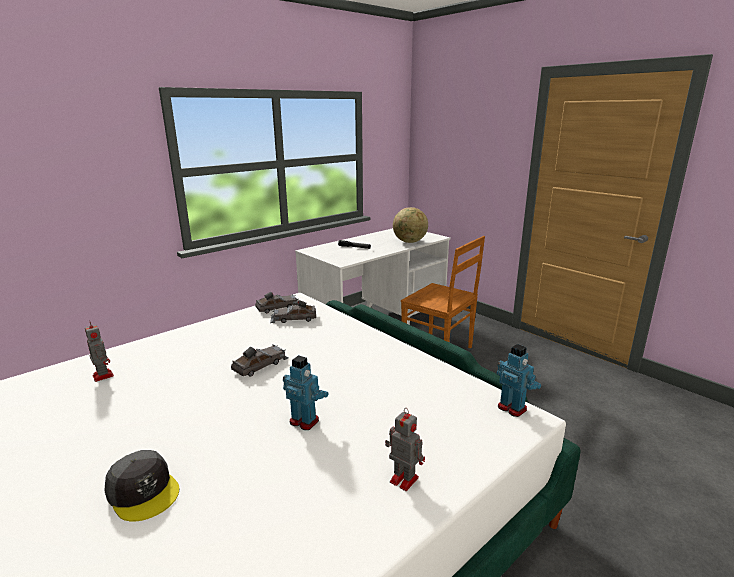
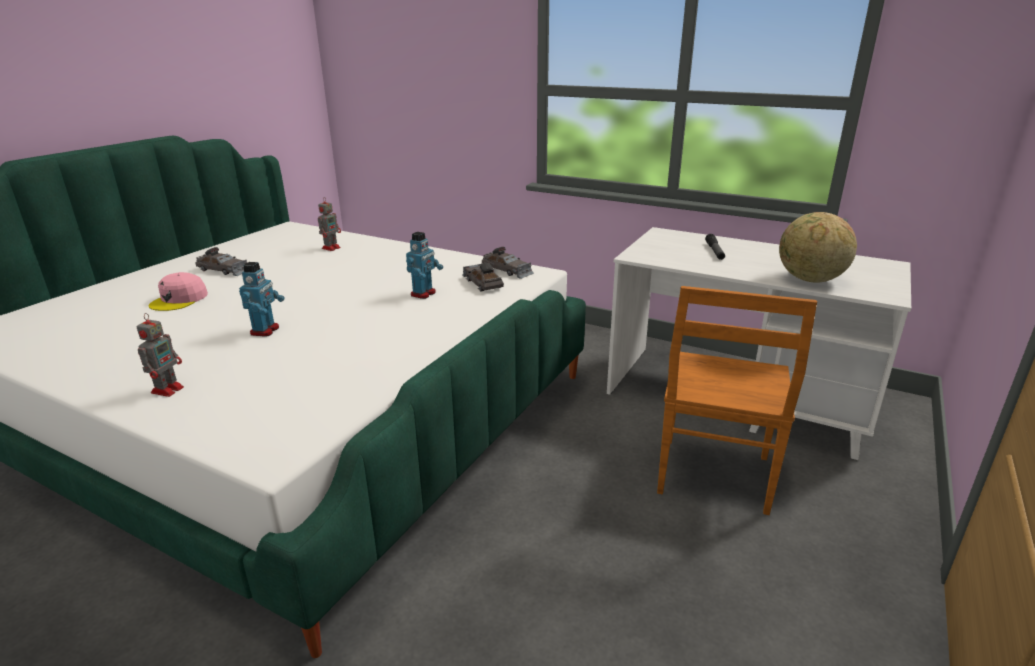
camera: 70 degrees right, 5 degrees up
grey cap [104,450,179,522] -> pink cap [149,272,208,311]
grey toy car [231,344,288,377] -> grey toy car moved to [195,247,248,276]
toy robot [497,344,541,417] -> toy robot moved to [406,232,443,299]

